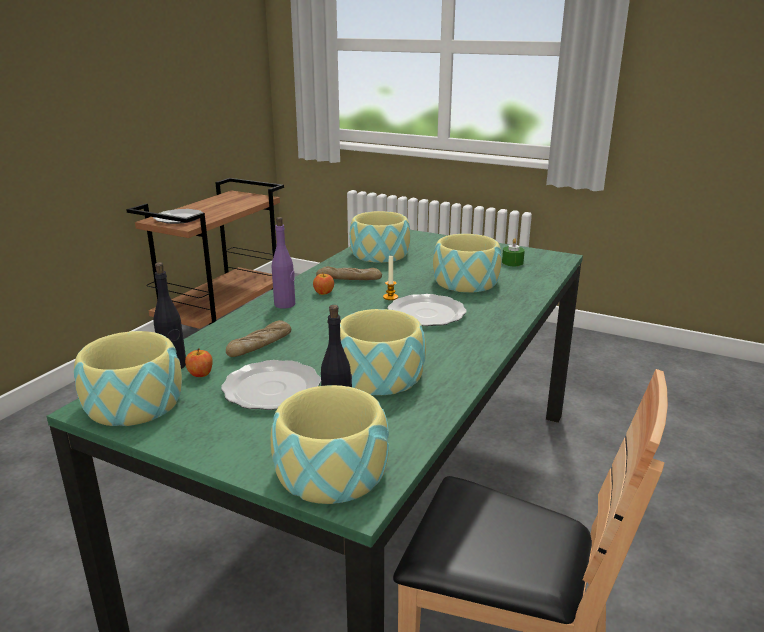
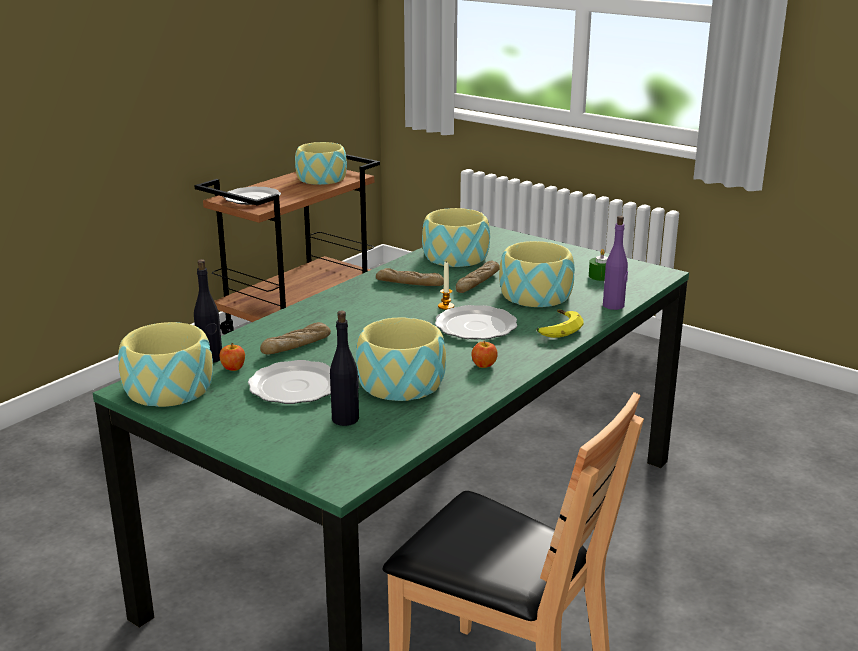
camera: 10 degrees right, 0 degrees up
bowl [271,385,389,504] -> bowl moved to [295,142,347,185]
purple bottle [272,217,295,309] -> purple bottle moved to [603,216,628,310]
apple [313,272,334,295] -> apple moved to [472,341,498,368]
none -> bread [456,260,500,293]
none -> banana [537,309,583,338]

